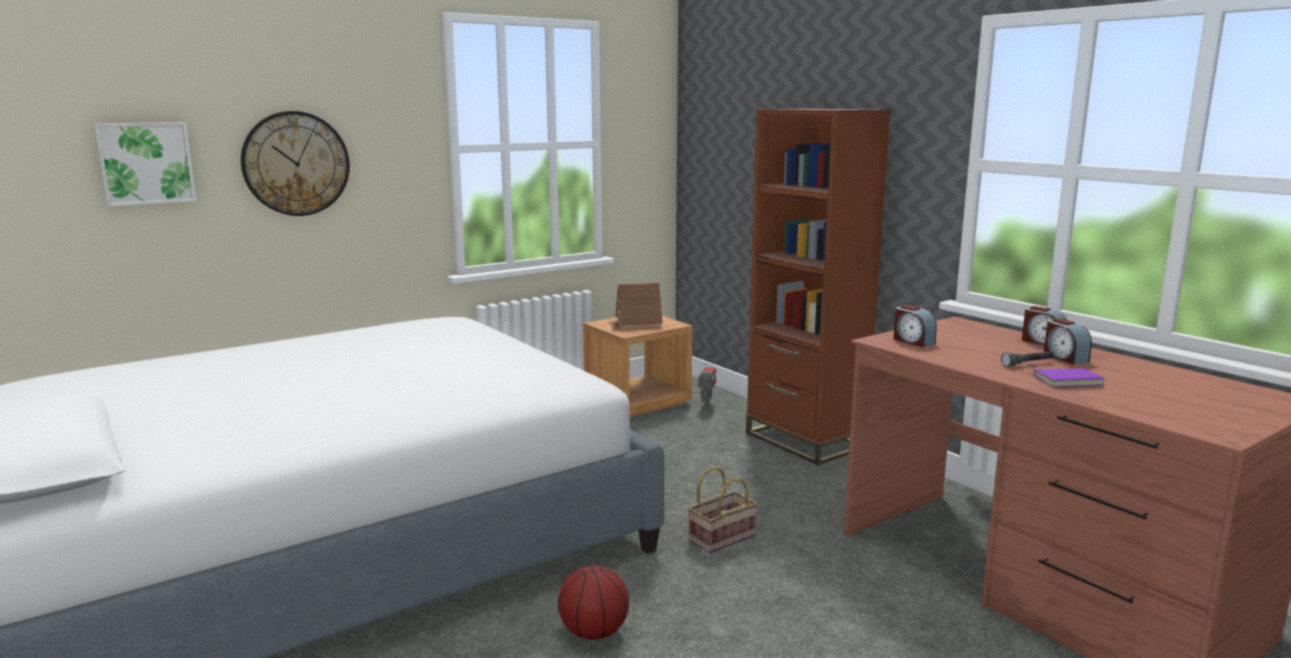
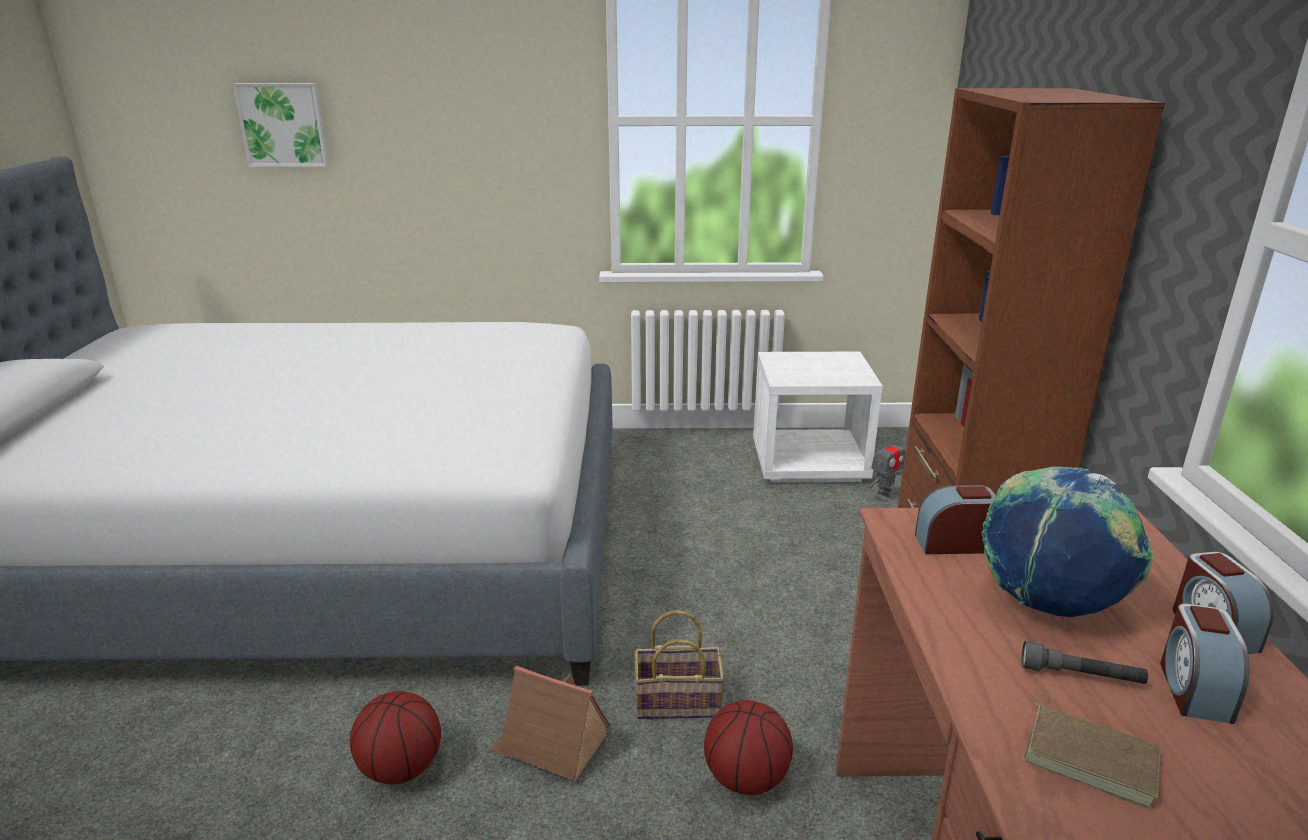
camera: 35 degrees right, 10 degrees up
wall clock [241,111,350,216] -> none
brown nightstand [583,316,693,418] -> white nightstand [753,352,883,482]
toy house [608,282,663,330] -> toy house moved to [490,666,611,782]
alarm clock [893,305,937,347] -> alarm clock turned 90 degrees clockwise [915,485,995,554]
purple book [1031,367,1105,387] -> brown book [1023,691,1161,809]
none -> basketball [704,700,793,795]
none -> globe [982,466,1153,617]

